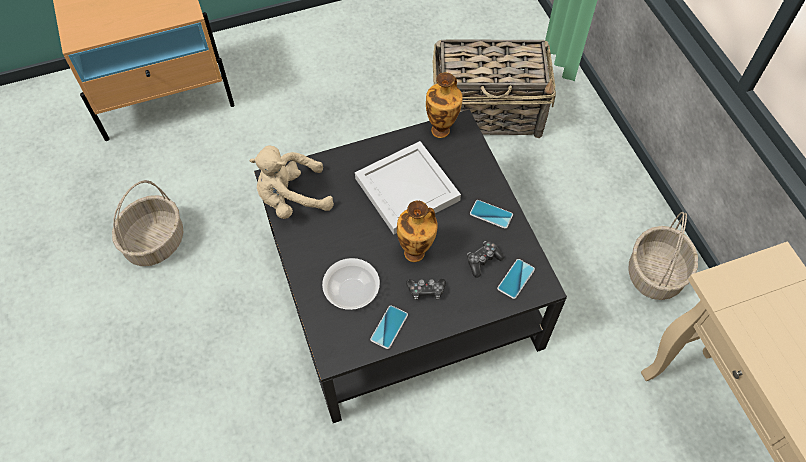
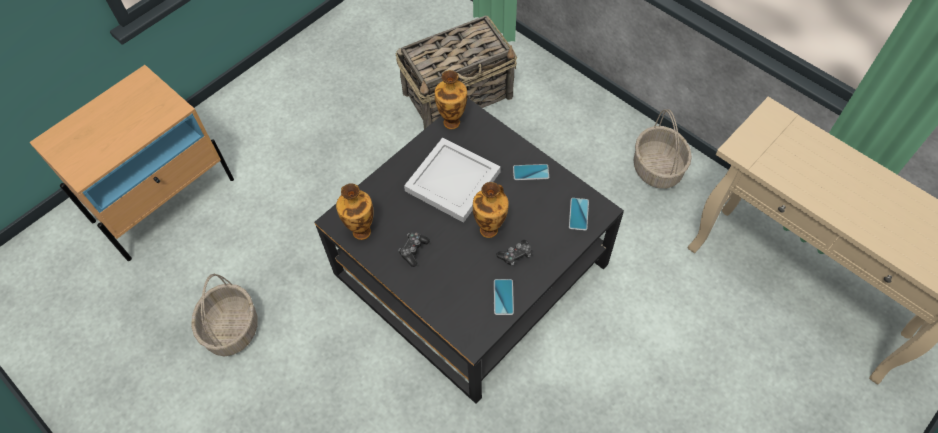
camera: 25 degrees left, 0 degrees up
beige plush toy [250,146,334,219] -> vase [336,183,373,240]
bowl [322,258,380,310] -> none
game controller [467,241,504,278] -> game controller moved to [399,232,430,267]

